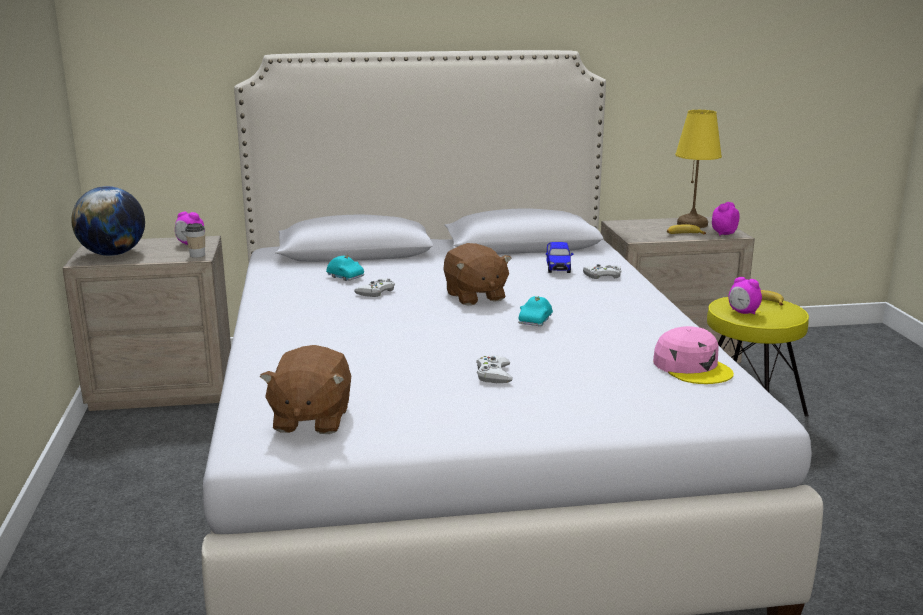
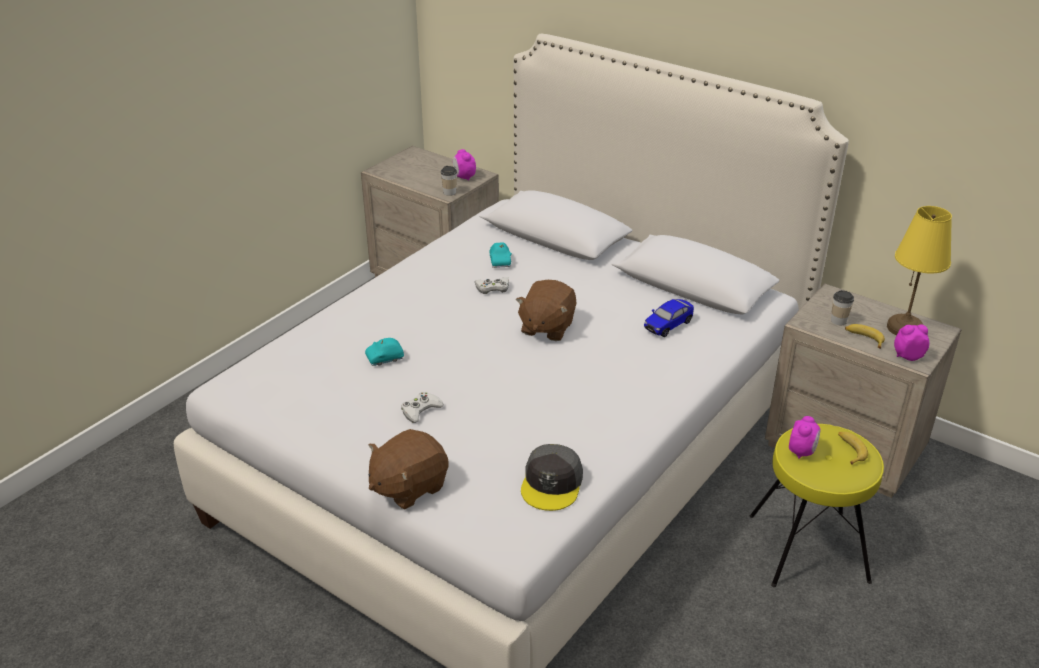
camera: 45 degrees right, 15 degrees up
globe [71,186,145,256] -> none
brown plush toy [260,345,351,434] -> brown plush toy moved to [368,429,449,509]
turquoise toy car [518,296,553,326] -> turquoise toy car moved to [365,338,404,366]
white game controller [583,264,621,279] -> none
pink cap [653,326,734,384] -> grey cap [521,444,583,511]
alarm clock [728,277,762,315] -> alarm clock turned 150 degrees counterclockwise [789,416,821,459]
none -> cup [831,290,854,325]

